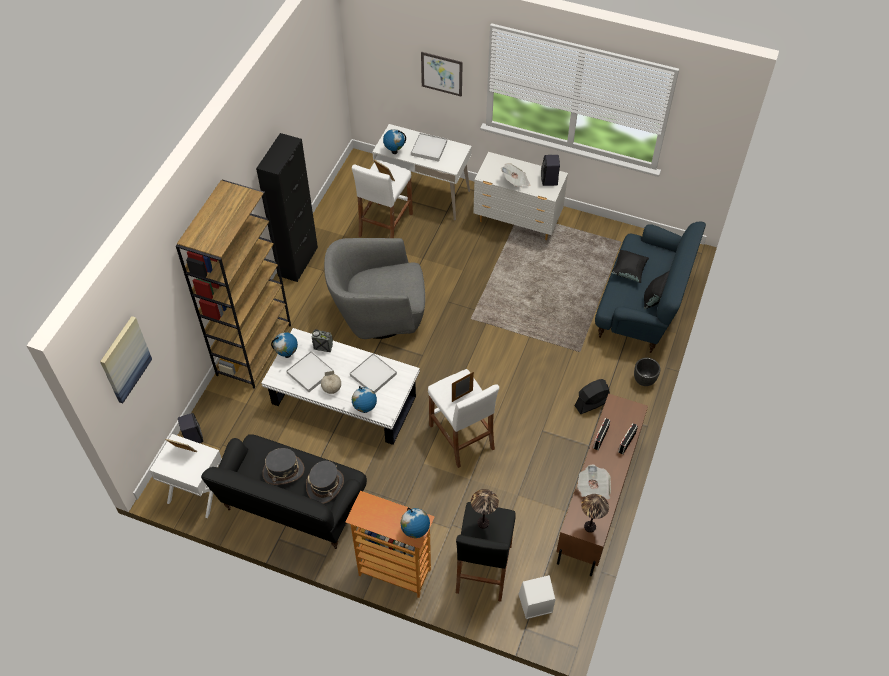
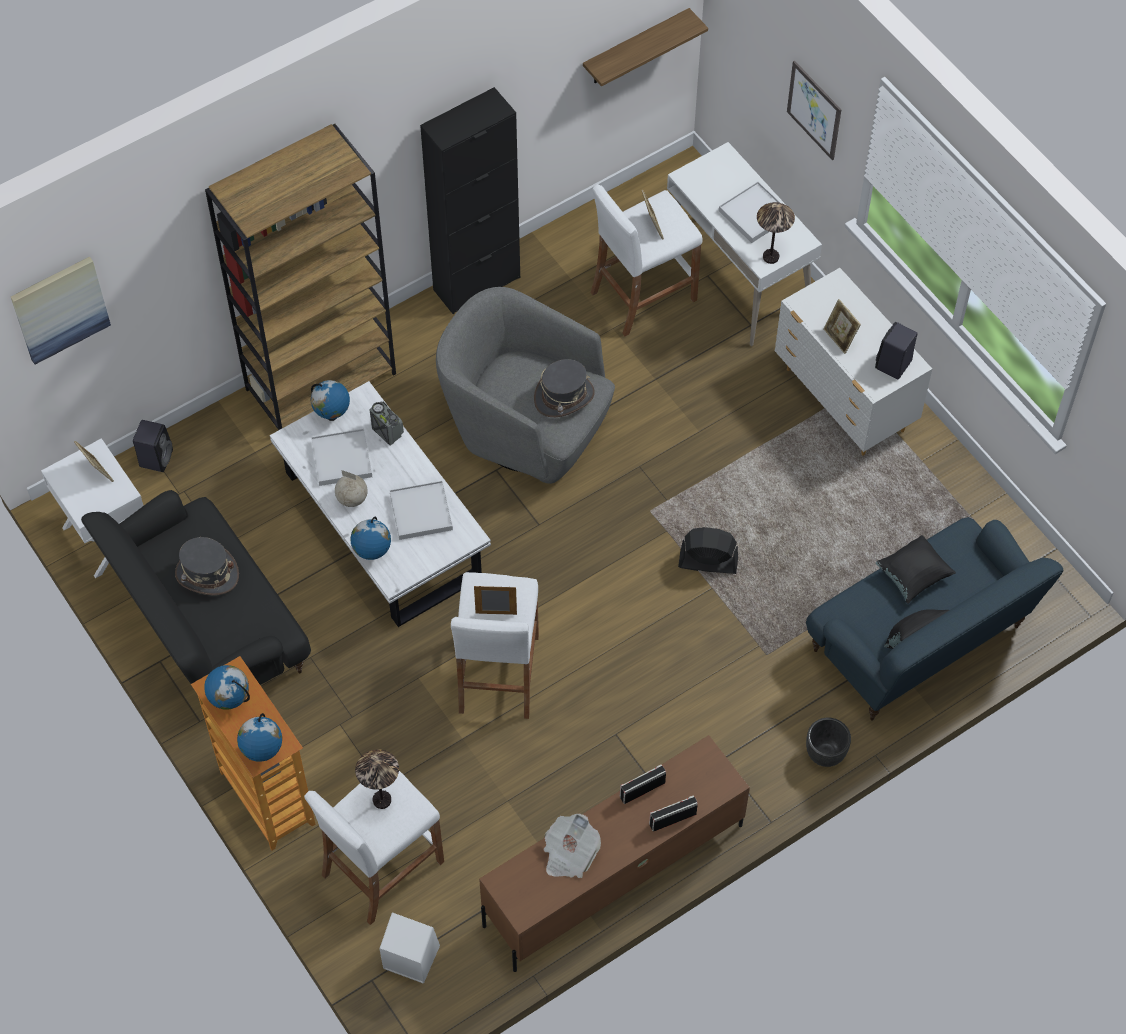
camera: 35 degrees right, 5 degrees up
grey hat [306,461,344,504] -> grey hat moved to [534,359,595,417]
globe [383,129,406,154] -> globe moved to [204,665,250,710]
black stool [456,502,516,602] -> white stool [305,771,444,925]
newspaper [501,163,530,187] -> picture frame [823,299,861,354]
black fan [574,379,610,414] -> black fan moved to [678,527,738,574]
table lamp [581,494,609,533] -> table lamp moved to [757,202,795,264]
none -> shelf [583,8,708,87]

